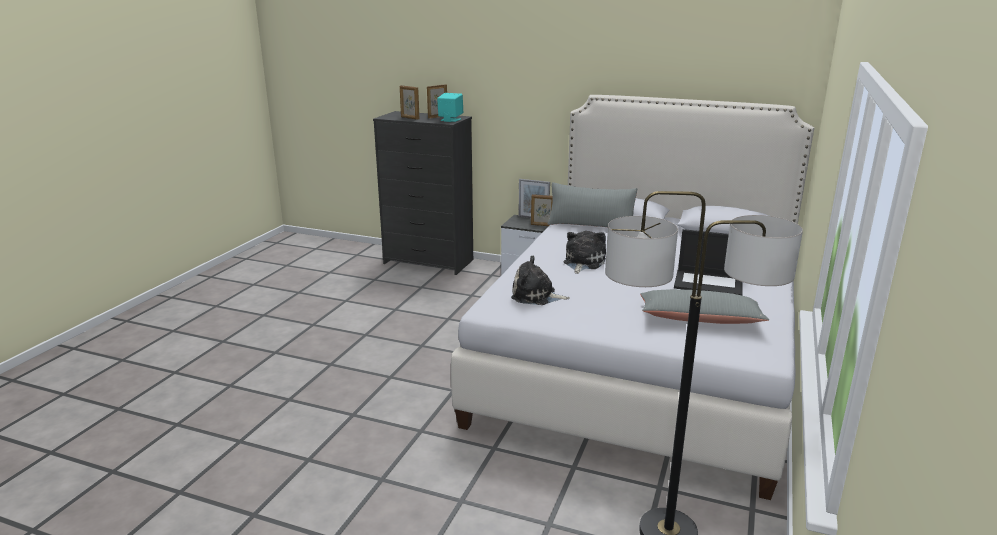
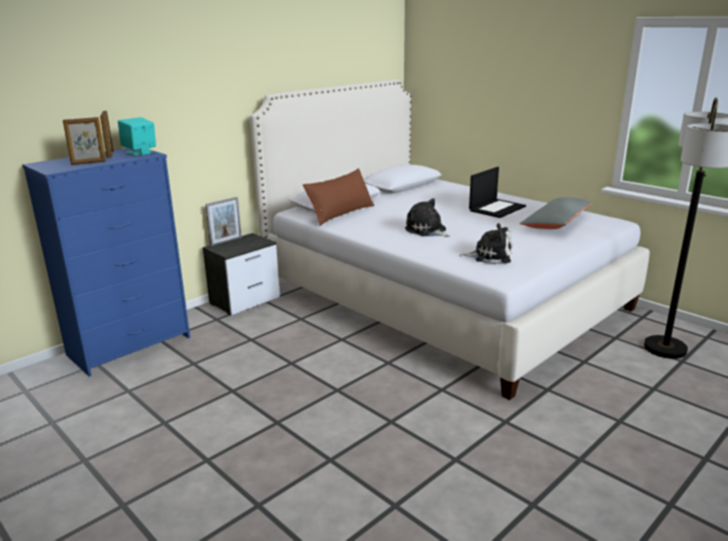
camera: 65 degrees left, 0 degrees up
black dresser [373,111,473,275] -> blue dresser [22,148,190,377]
plush toy [511,255,570,305] -> plush toy turned 120 degrees counterclockwise [459,223,512,264]
picture frame [531,194,553,226] -> none
grey pillow [547,182,637,227] -> brown pillow [303,168,374,226]

